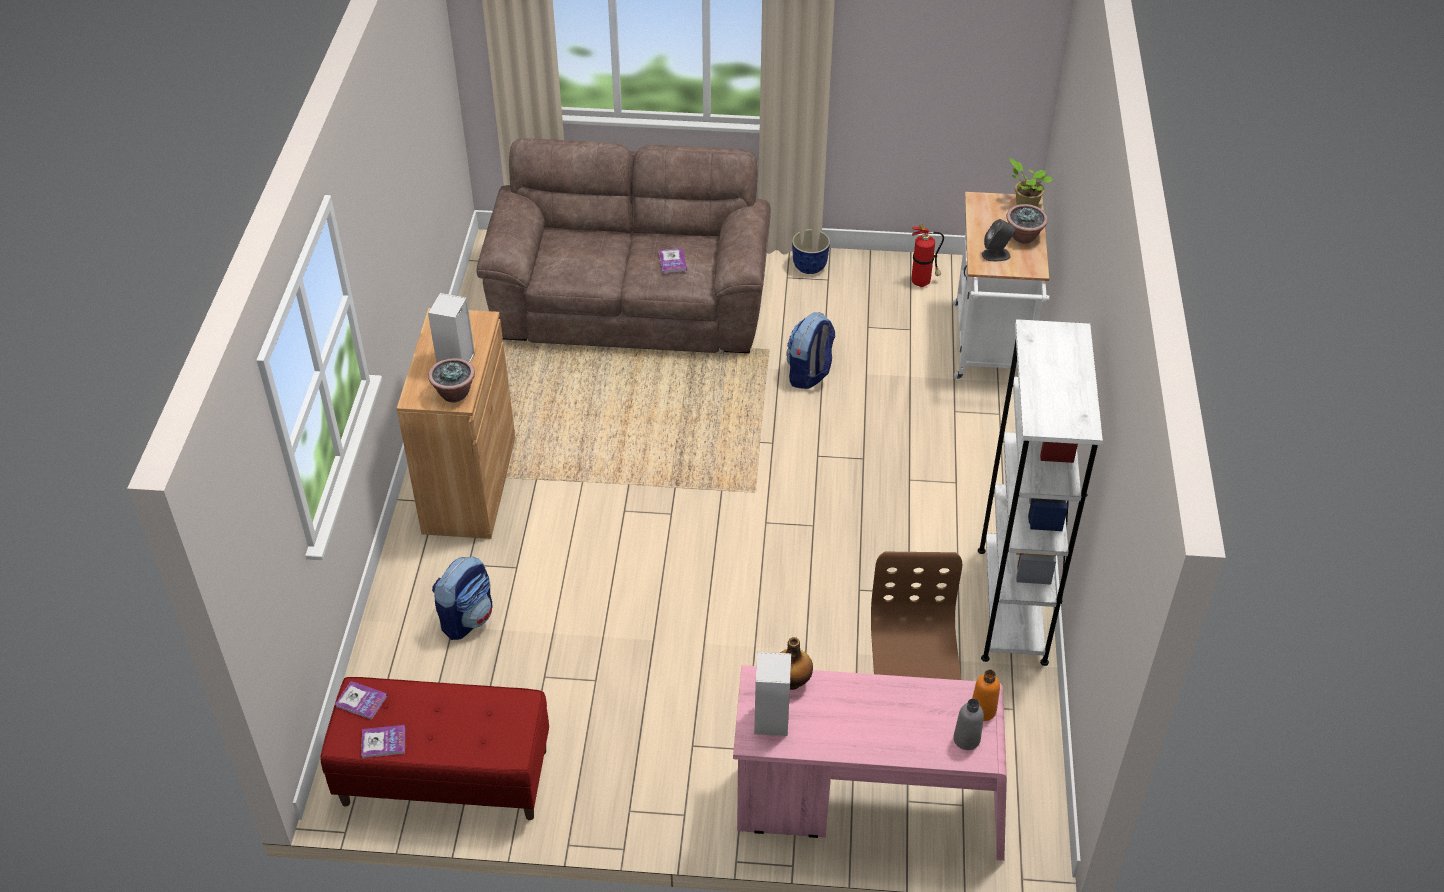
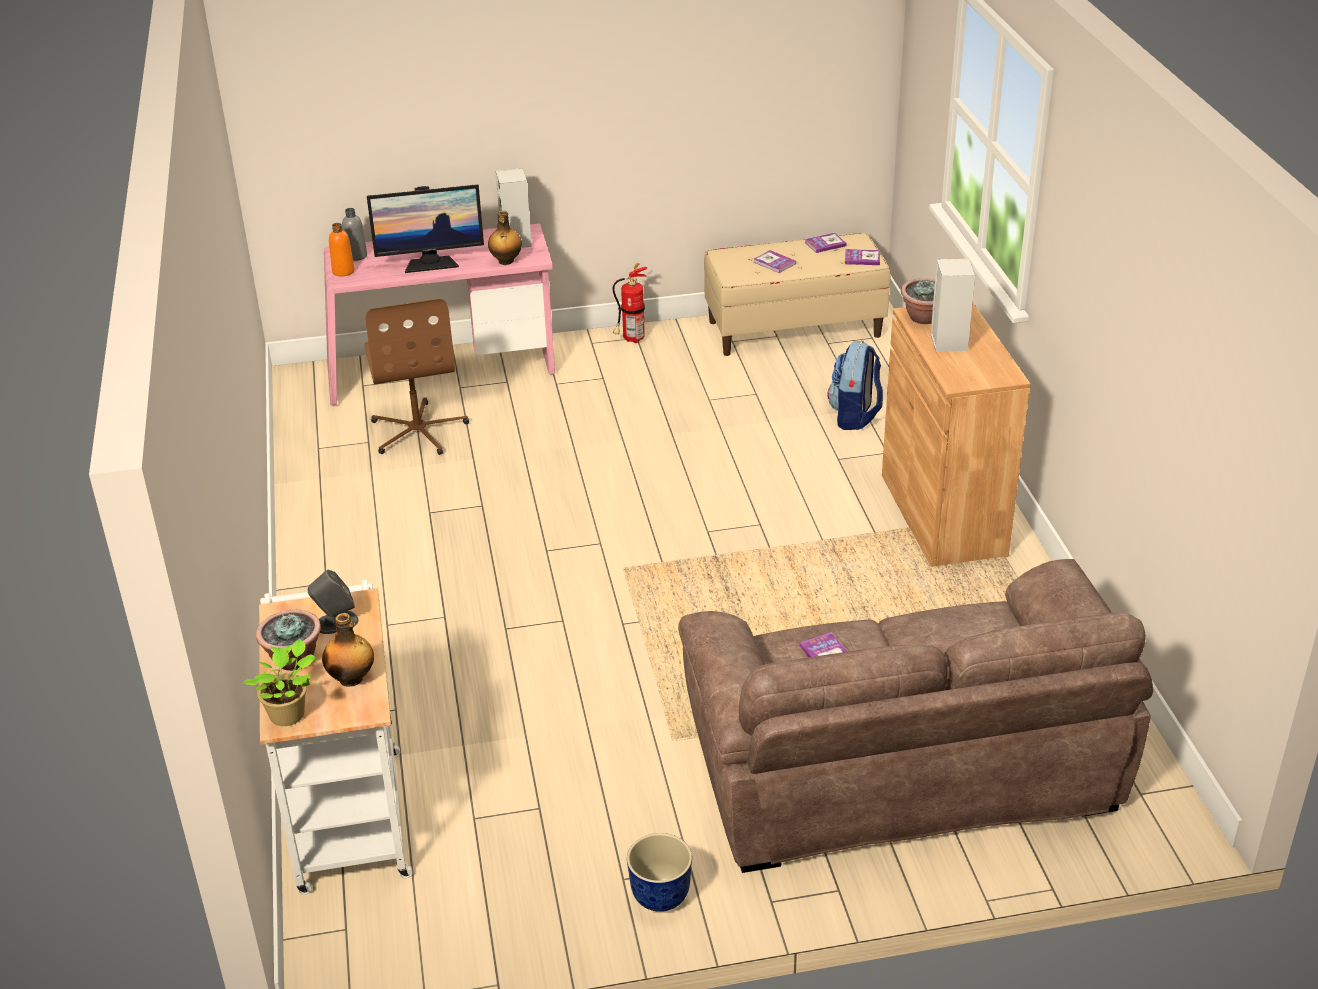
camera: 165 degrees right, 10 degrees down
red bench [320,677,549,820] -> beige bench [704,233,890,356]
backpack [786,312,835,389] -> none
fire extinguisher [911,224,944,287] -> fire extinguisher moved to [613,263,647,343]
white bookcase [978,319,1103,666] -> none
none -> bottle [322,613,374,687]
none -> monitor [367,184,484,273]
none -> book [754,250,796,273]

